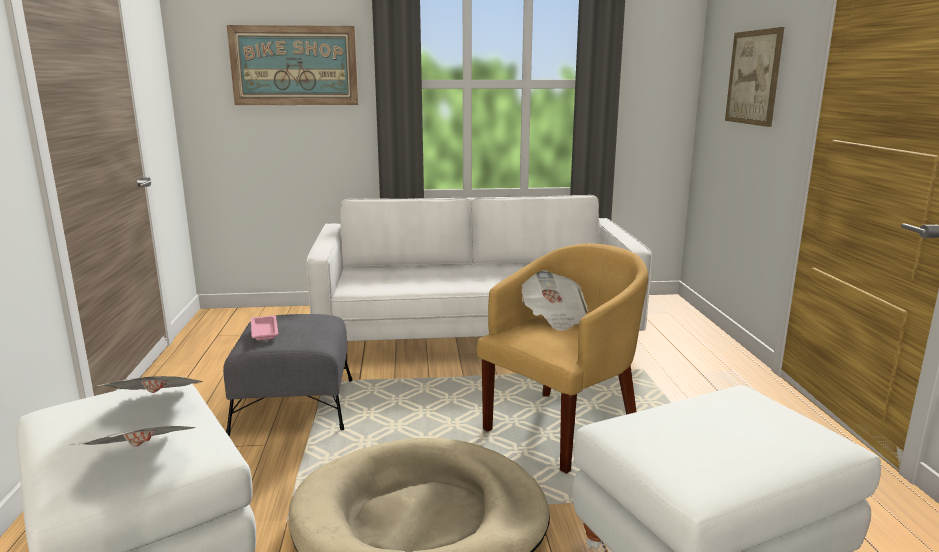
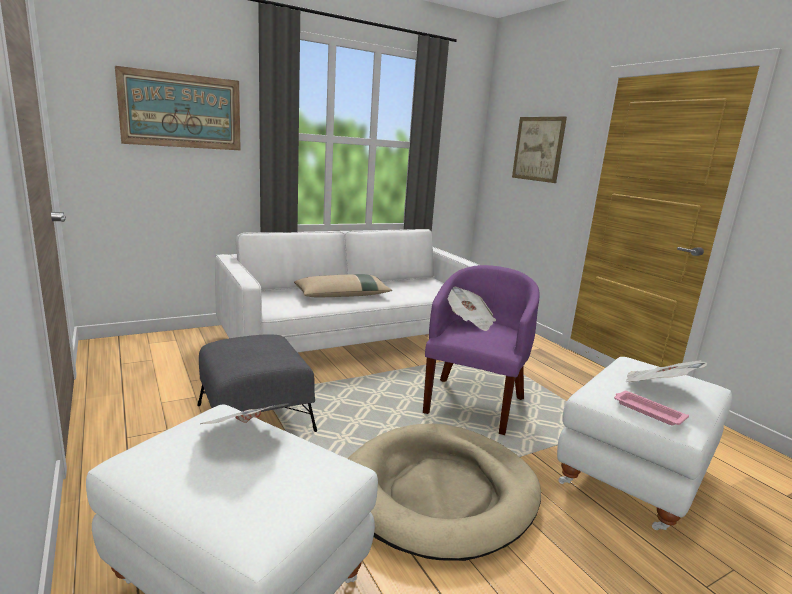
camera: 25 degrees left, 0 degrees up
newspaper [70,426,196,447] -> newspaper moved to [626,360,707,382]
pink tray [251,315,278,340] -> pink tray moved to [614,391,689,426]
yellow armchair [477,243,648,473] -> purple armchair [423,265,539,435]
none -> beige pillow [294,274,392,297]

